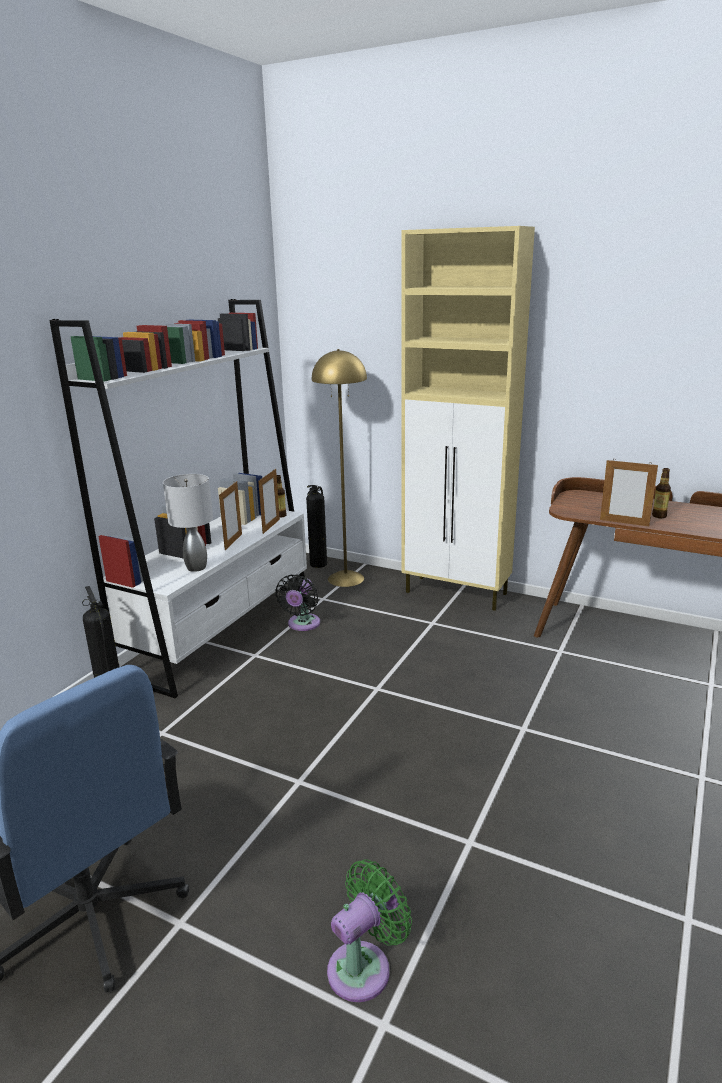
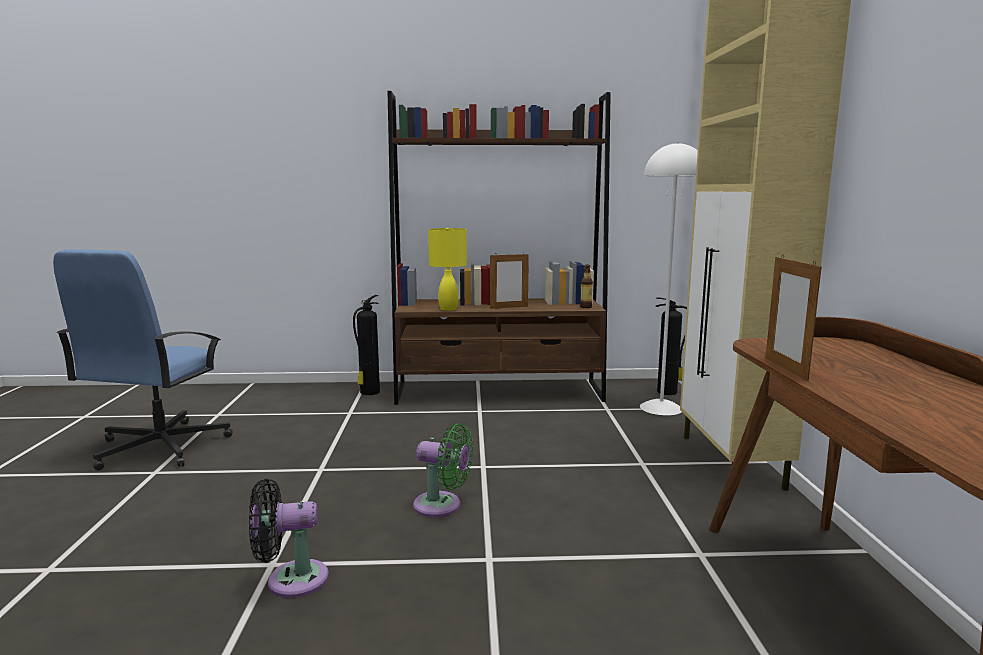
camera: 60 degrees right, 10 degrees down
white bookcase [50,299,307,698] -> brown bookcase [387,91,611,405]
grey table lamp [163,474,213,572] -> yellow table lamp [428,228,467,311]
picture frame [258,469,280,534] -> none
black fan [275,574,320,631] -> black fan moved to [249,479,329,598]
yellow floor lamp [312,349,367,587] -> white floor lamp [640,142,698,415]
green fan [327,859,412,1002] -> green fan moved to [413,424,473,517]
bottle [652,468,671,518] -> none

